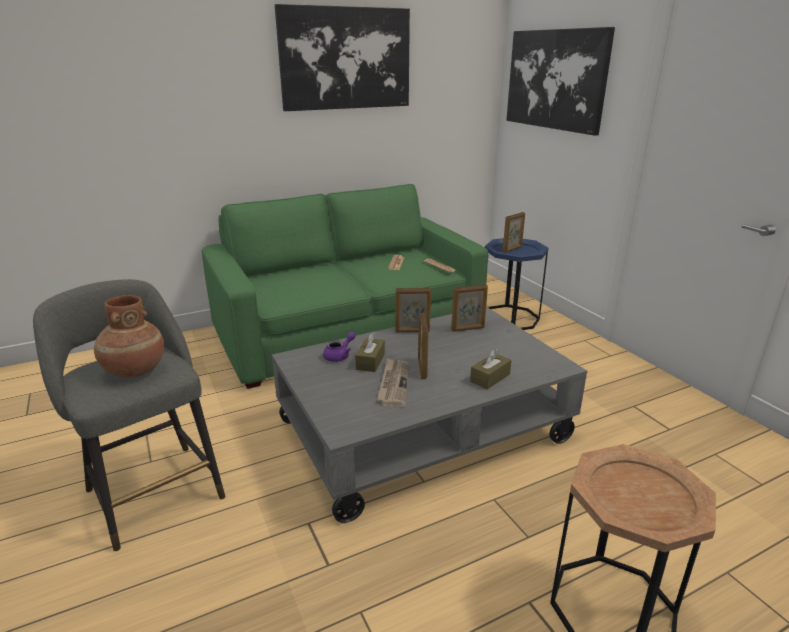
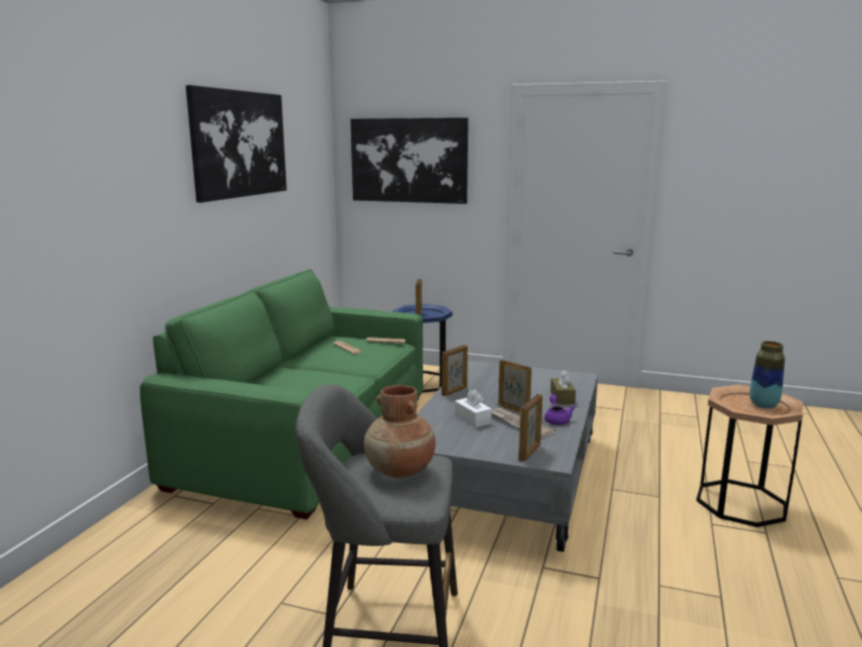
camera: 45 degrees left, 10 degrees down
purple teapot [323,332,355,362] -> purple teapot moved to [545,395,575,425]
brown tissue box [355,332,385,372] -> white tissue box [455,390,492,428]
picture frame [451,284,488,332] -> picture frame moved to [518,394,542,462]
none -> vase [750,341,785,409]

